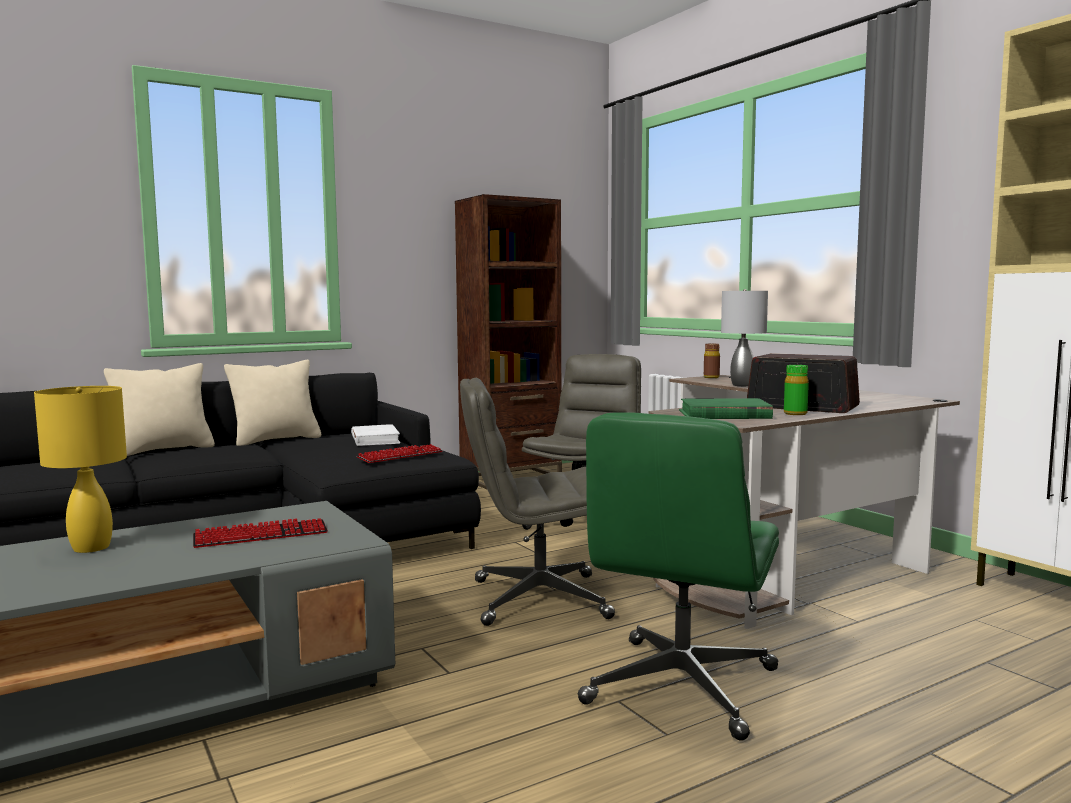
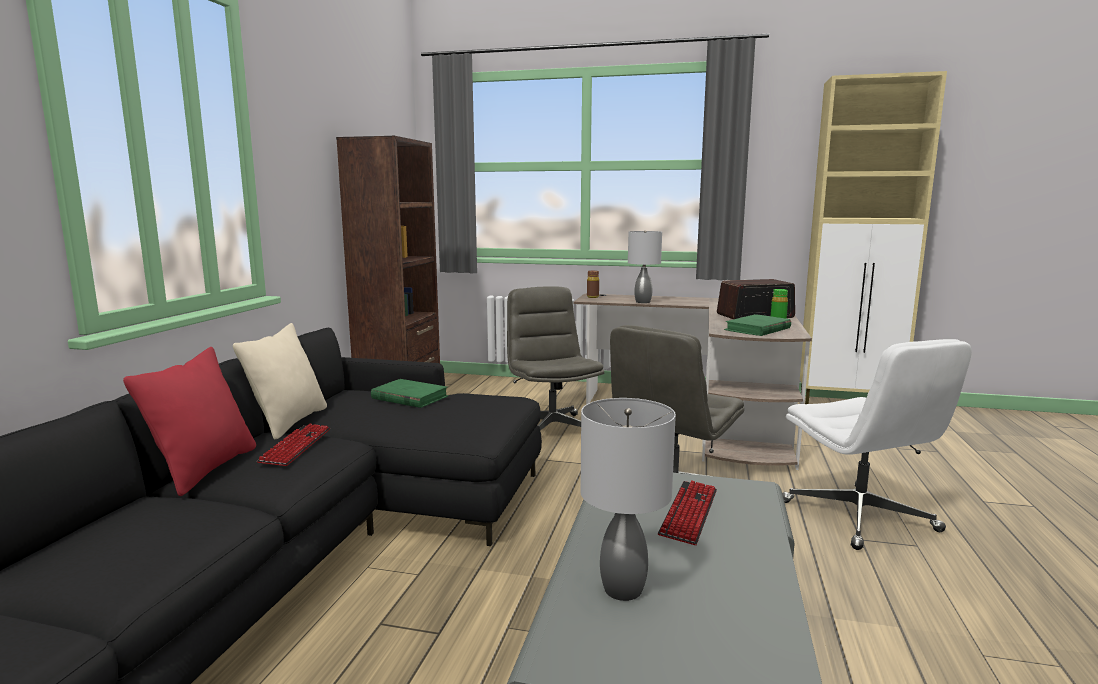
camera: 45 degrees left, 5 degrees up
yellow table lamp [34,386,127,553] -> grey table lamp [580,398,676,601]
beige pillow [104,363,215,456] -> red pillow [123,347,256,496]
white book [351,425,400,446] -> green book [371,379,448,408]
keyboard [357,444,442,463] -> keyboard moved to [257,424,330,466]
green office chair [577,412,779,740] -> white office chair [782,339,972,550]

